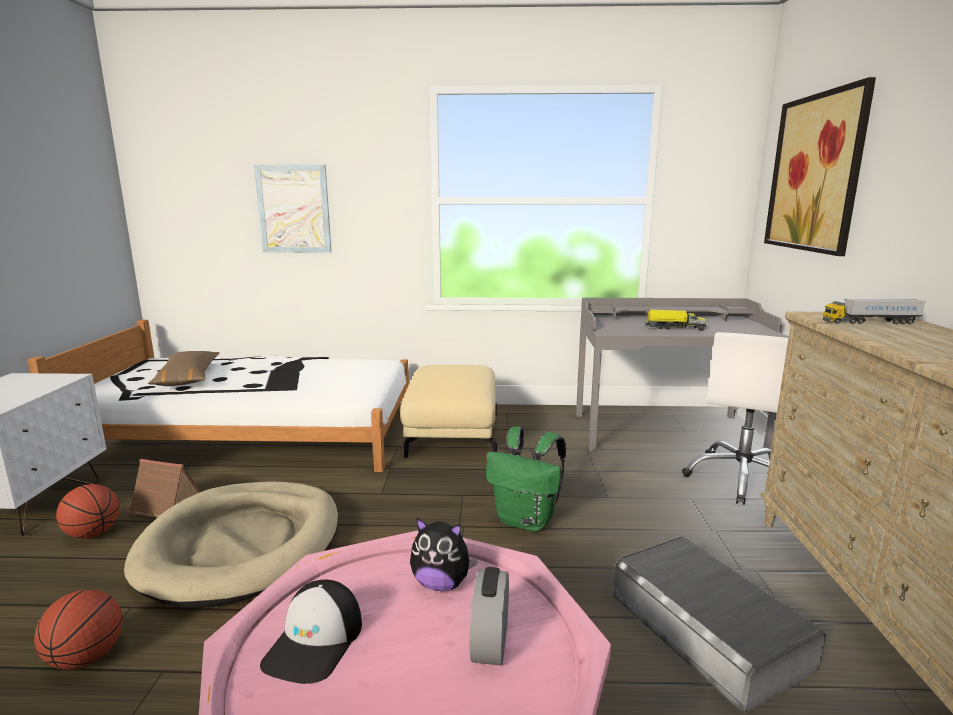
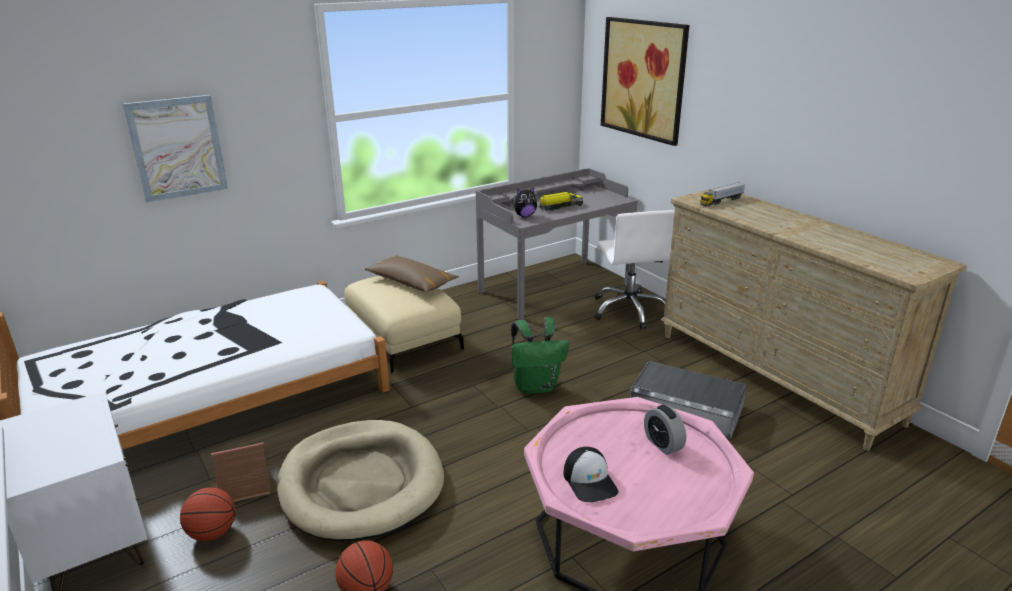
camera: 35 degrees left, 10 degrees up
brown pillow [148,351,219,386] -> brown pillow moved to [365,255,459,292]
plush toy [410,518,478,591] -> plush toy moved to [514,187,537,217]

